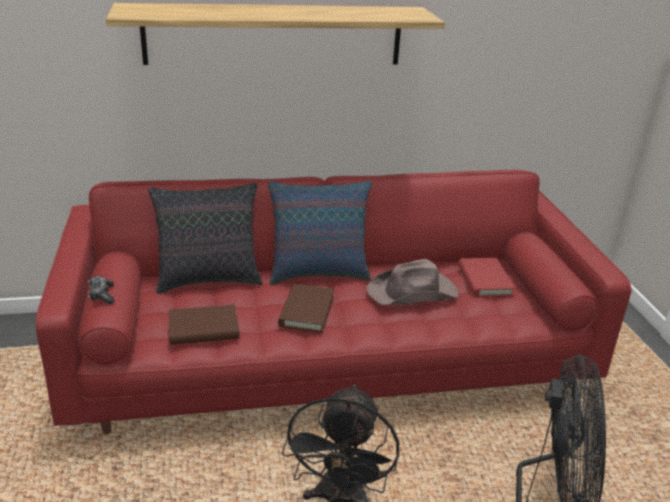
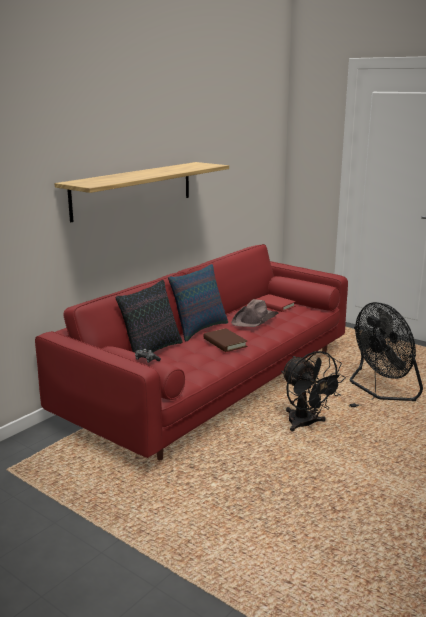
camera: 40 degrees left, 10 degrees down
brown book [169,304,240,345] -> none

